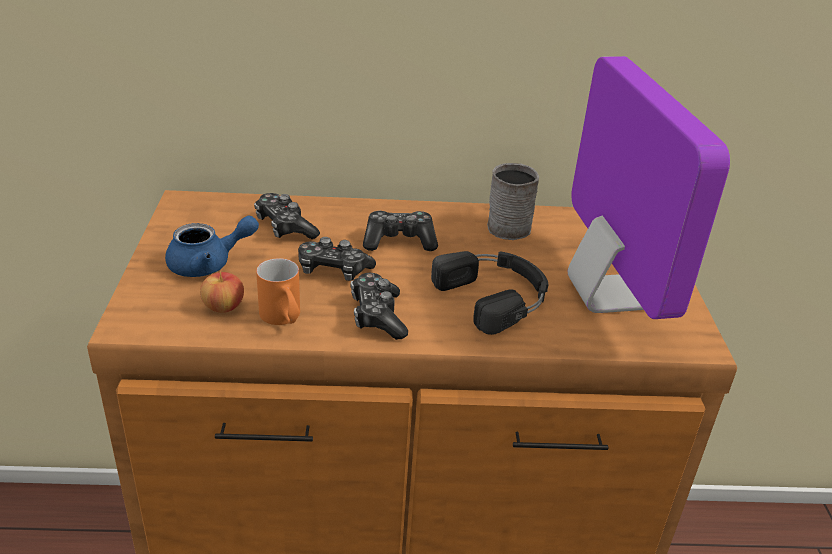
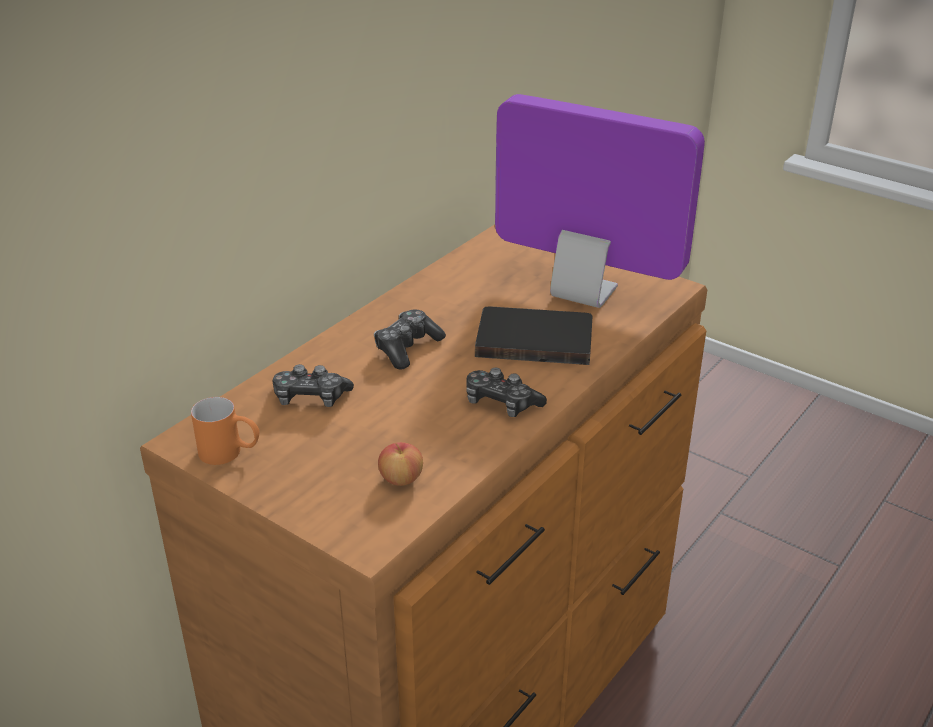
camera: 50 degrees left, 0 degrees up
blue teapot [165,215,259,277] -> none
orange mug [256,258,300,325] -> orange mug moved to [191,397,259,465]
game controller [298,237,376,281] -> none
black headphones [431,251,549,335] -> black book [475,307,592,365]
grey mug [487,163,539,240] -> none

